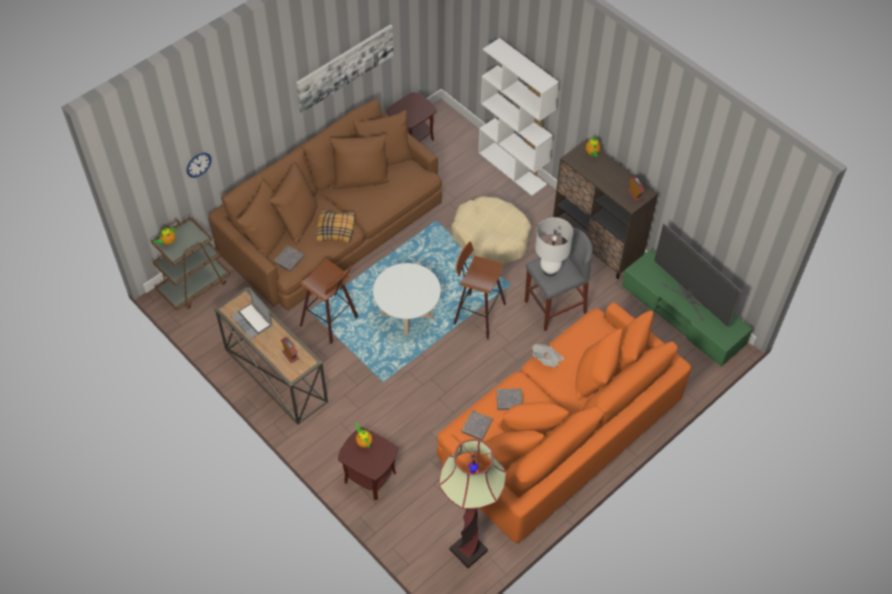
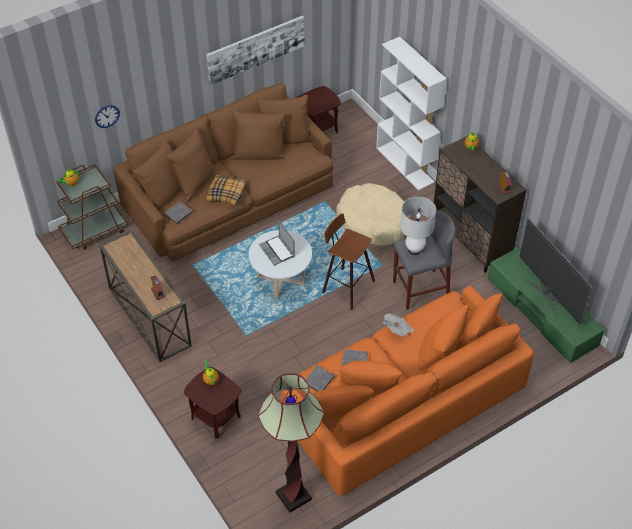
camera: 10 degrees right, 5 degrees down
laptop [231,287,273,339] -> laptop moved to [259,220,295,265]
stool [300,259,358,344] -> none

